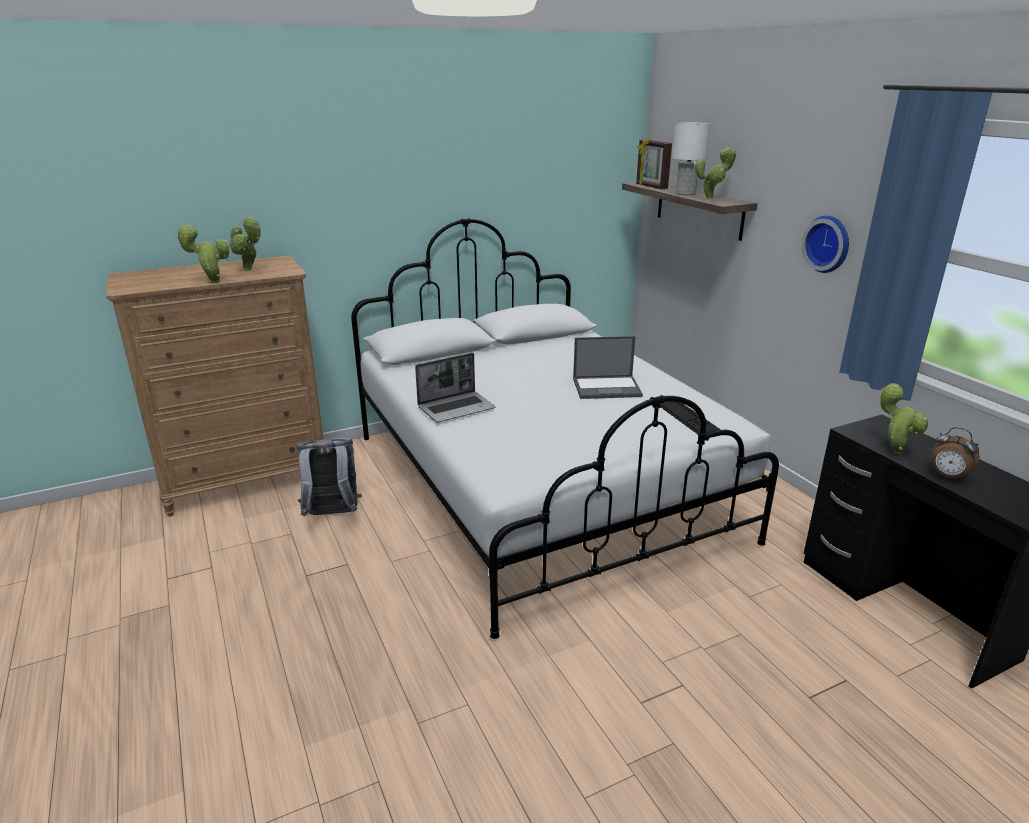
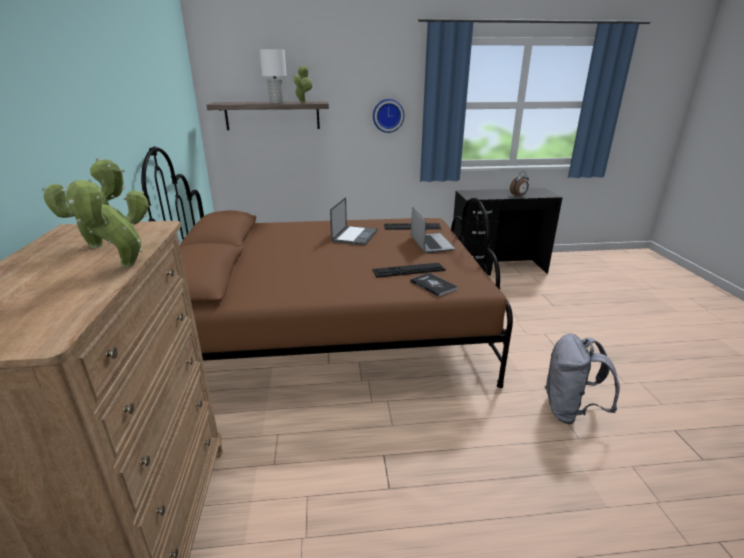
camera: 70 degrees left, 0 degrees up
grey backpack [296,438,362,517] -> grey backpack moved to [544,334,620,424]
white bed [351,218,779,639] -> brown bed [141,146,513,388]
laptop [415,353,495,422] -> laptop moved to [411,207,455,253]
picture frame [636,139,672,189] -> none
potted plant [880,383,928,454] -> none
none -> keyboard [372,263,446,278]
none -> book [410,273,458,297]

